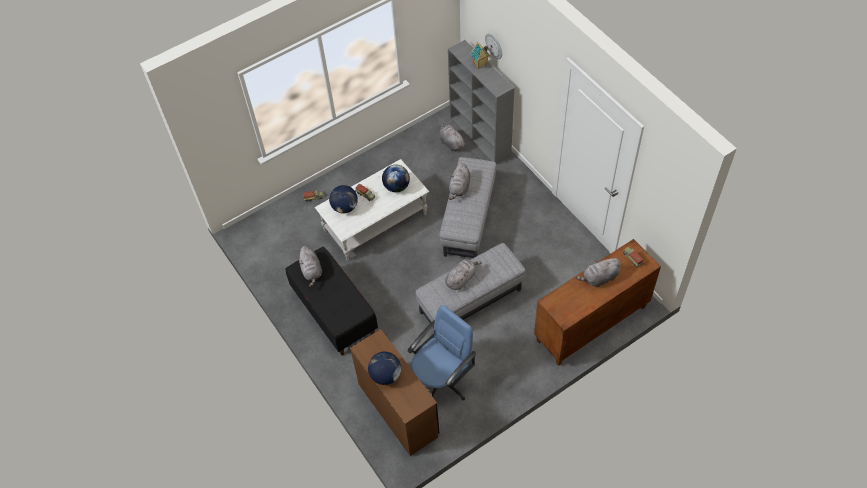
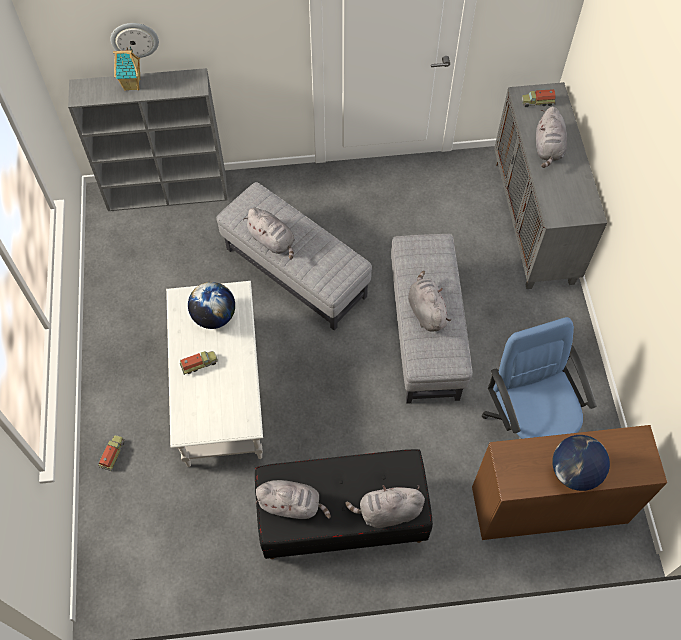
camera: 65 degrees left, 5 degrees up
globe [329,185,358,213] -> none
grey plush toy [439,123,466,151] -> grey plush toy moved to [345,485,425,528]
brown cabinet [534,239,661,366] -> grey cabinet [494,82,607,289]

